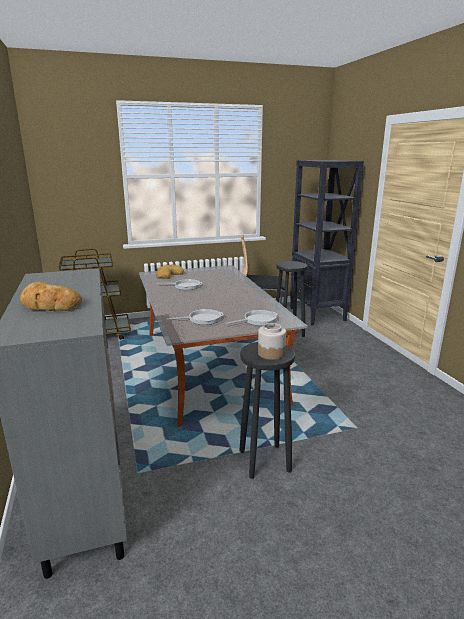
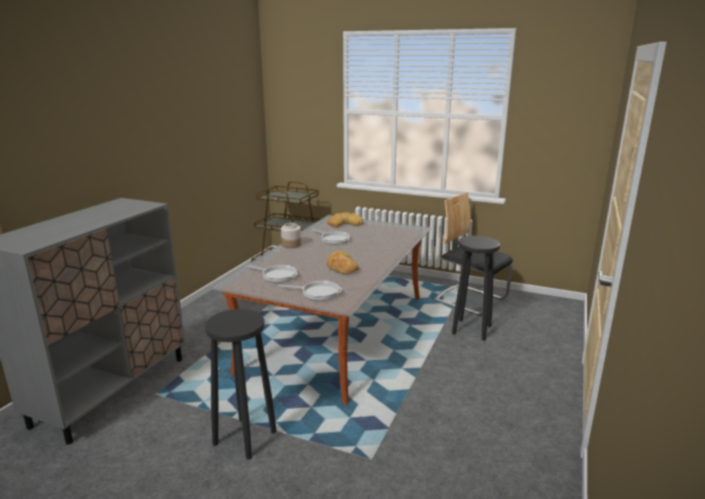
camera: 40 degrees right, 0 degrees up
bread [20,282,82,311] -> bread moved to [327,251,359,274]
jar [258,323,286,360] -> jar moved to [281,223,301,248]
black bookcase [290,160,364,325] -> none

